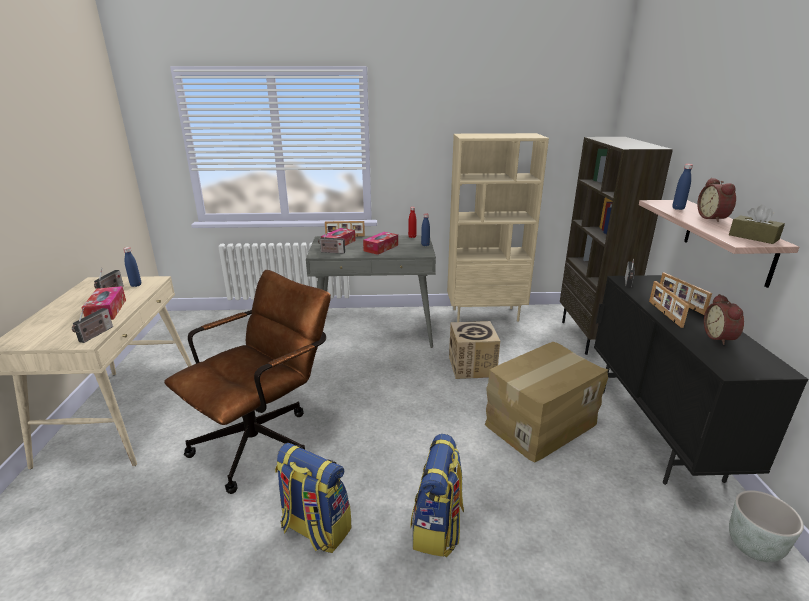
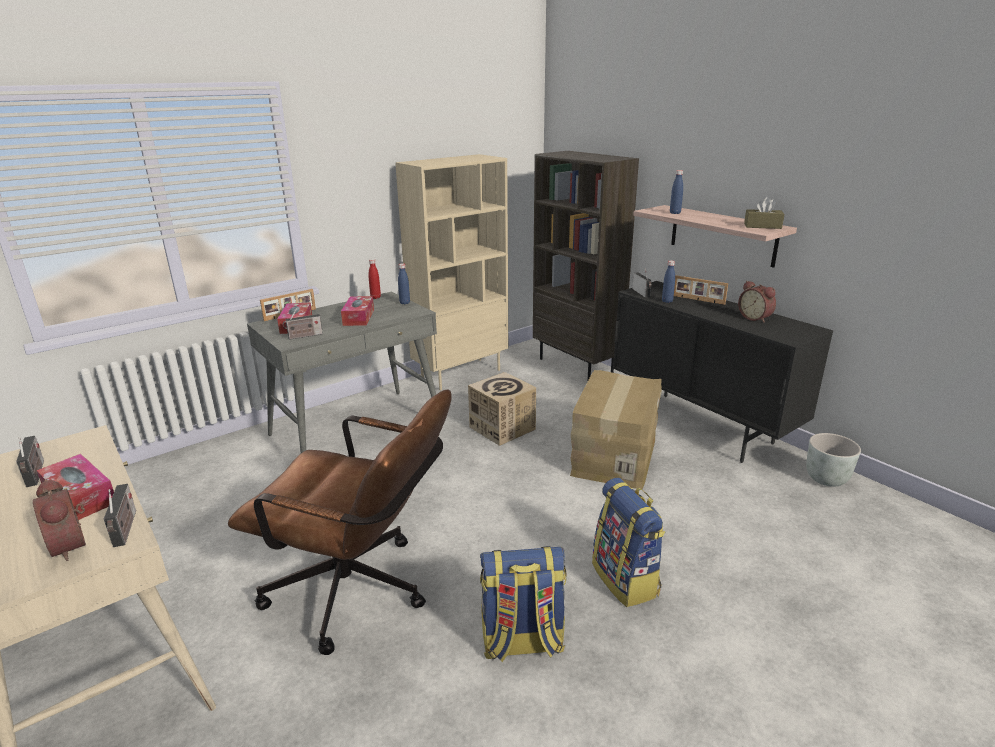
camera: 35 degrees left, 0 degrees up
blue bottle [123,247,141,287] -> blue bottle moved to [662,260,675,303]
brown office chair [164,270,331,494] -> brown office chair turned 105 degrees clockwise [228,389,452,655]
picture frame [649,281,690,328] -> none
alarm clock [697,178,736,222] -> alarm clock moved to [33,479,86,561]

